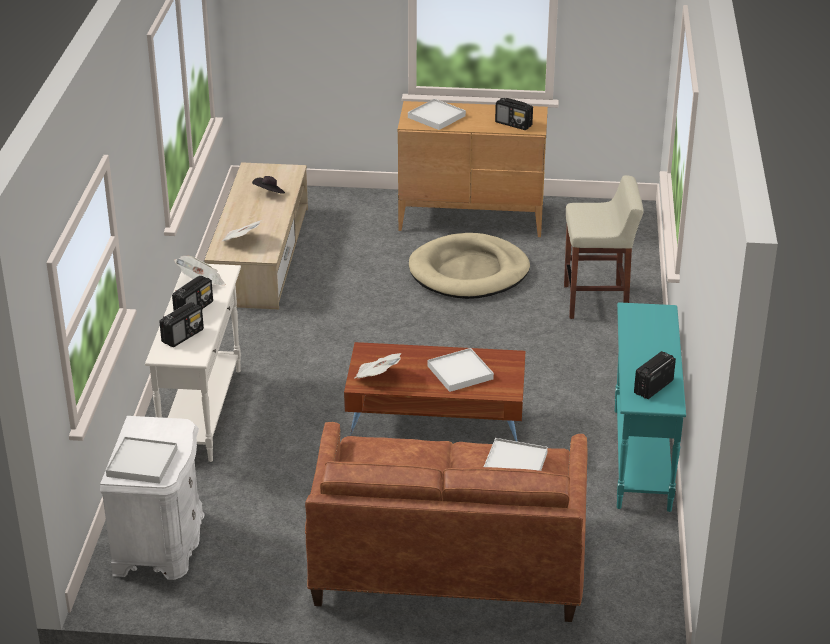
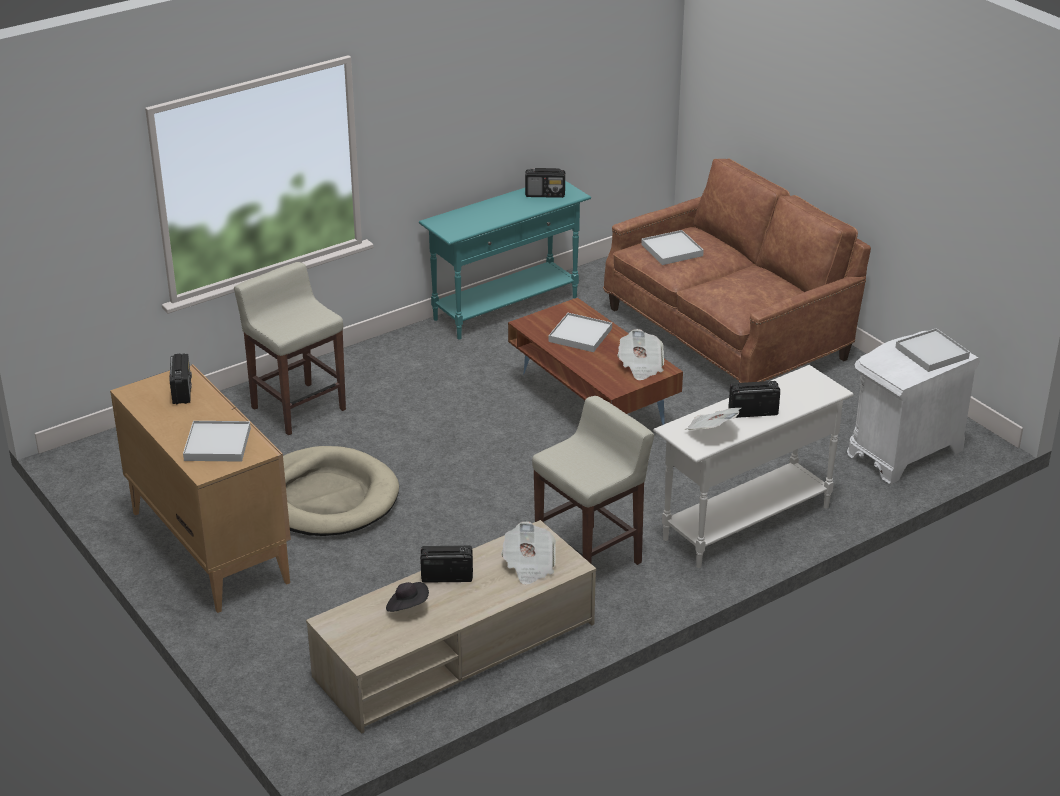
camera: 130 degrees left, 0 degrees up
radio [159,302,204,347] -> radio moved to [420,546,473,583]
none -> beige stool [532,396,654,565]

